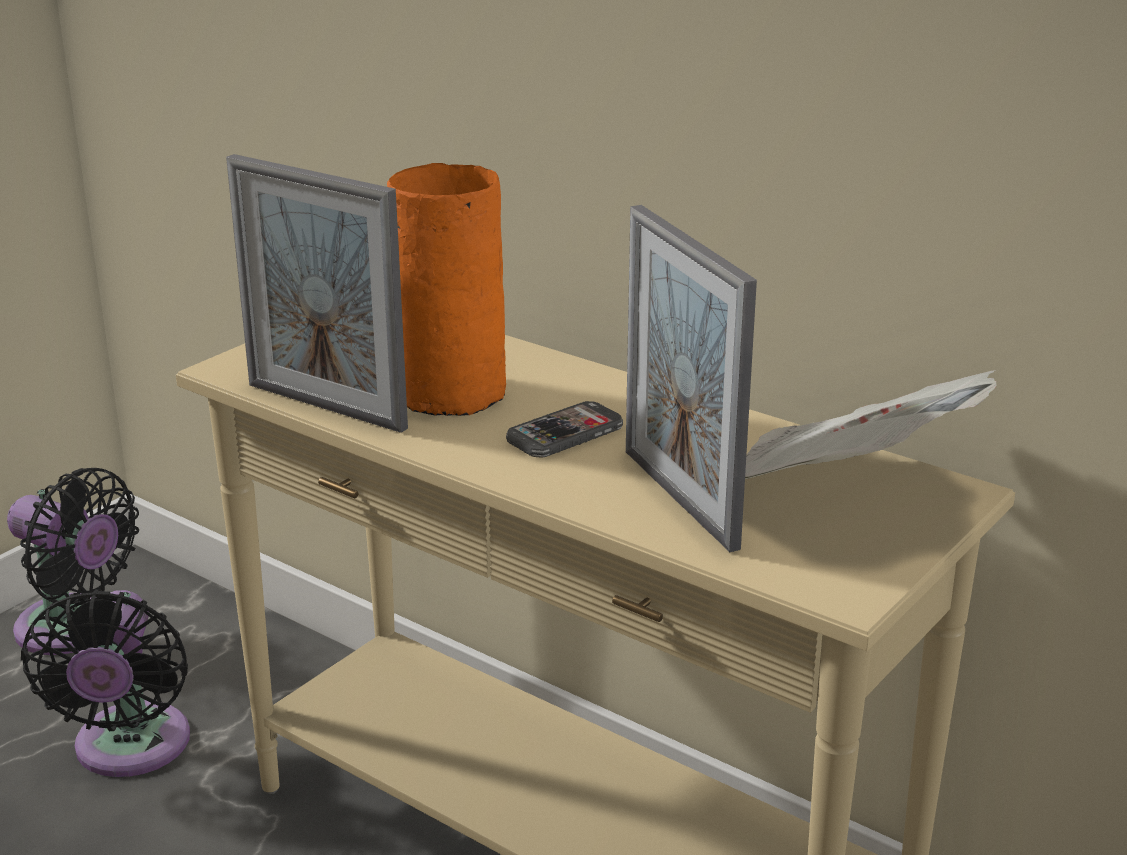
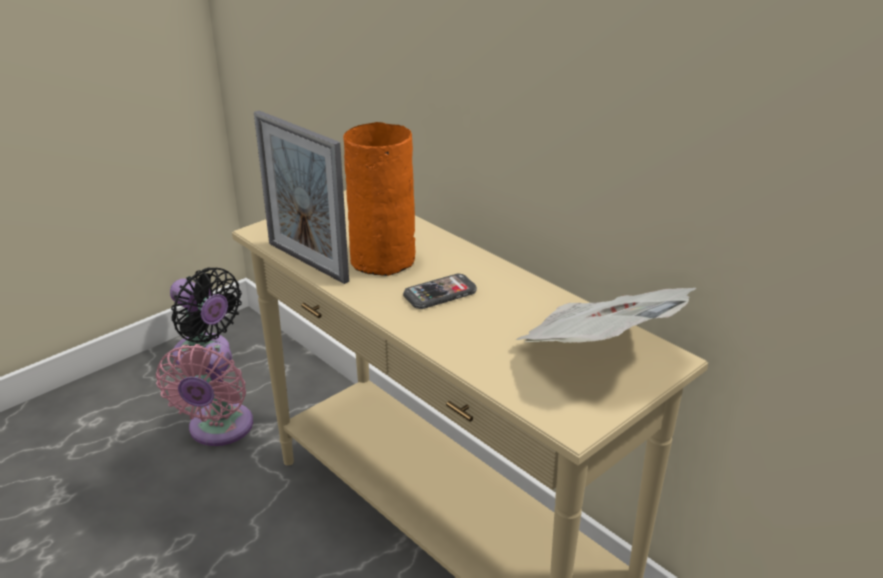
camera: 10 degrees right, 5 degrees up
black fan [21,589,190,777] -> pink fan [156,342,253,446]
picture frame [626,205,757,552] -> none

